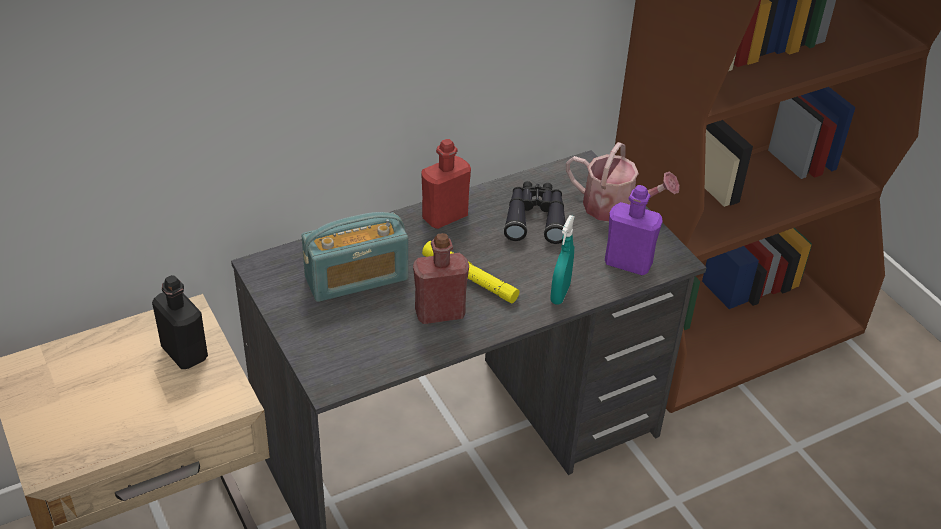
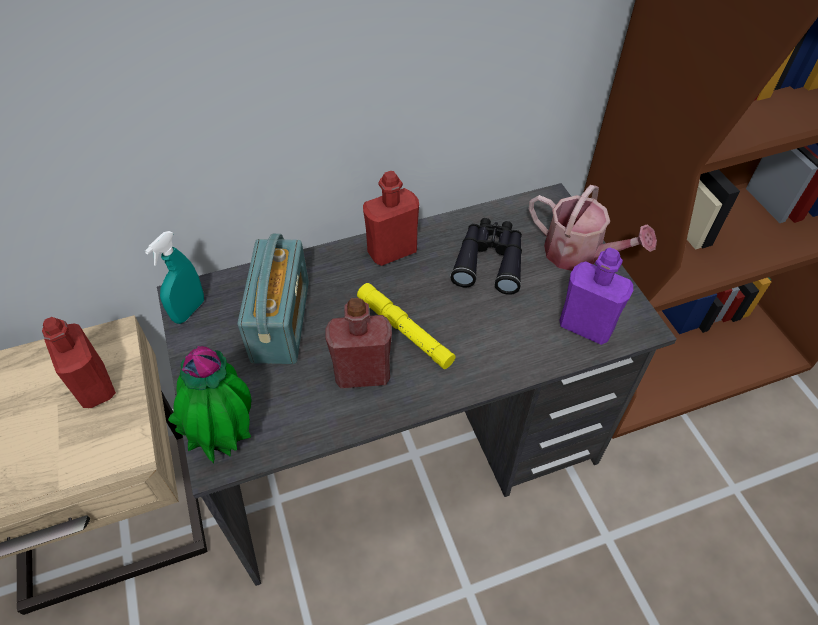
camera: 10 degrees right, 10 degrees up
black bottle [152,275,208,369] -> red bottle [42,317,116,408]
radio [301,212,408,302] -> radio turned 75 degrees counterclockwise [237,234,309,364]
turquoise spray bottle [550,215,575,305] -> turquoise spray bottle moved to [145,231,204,324]
none -> potted plant [168,346,251,464]

